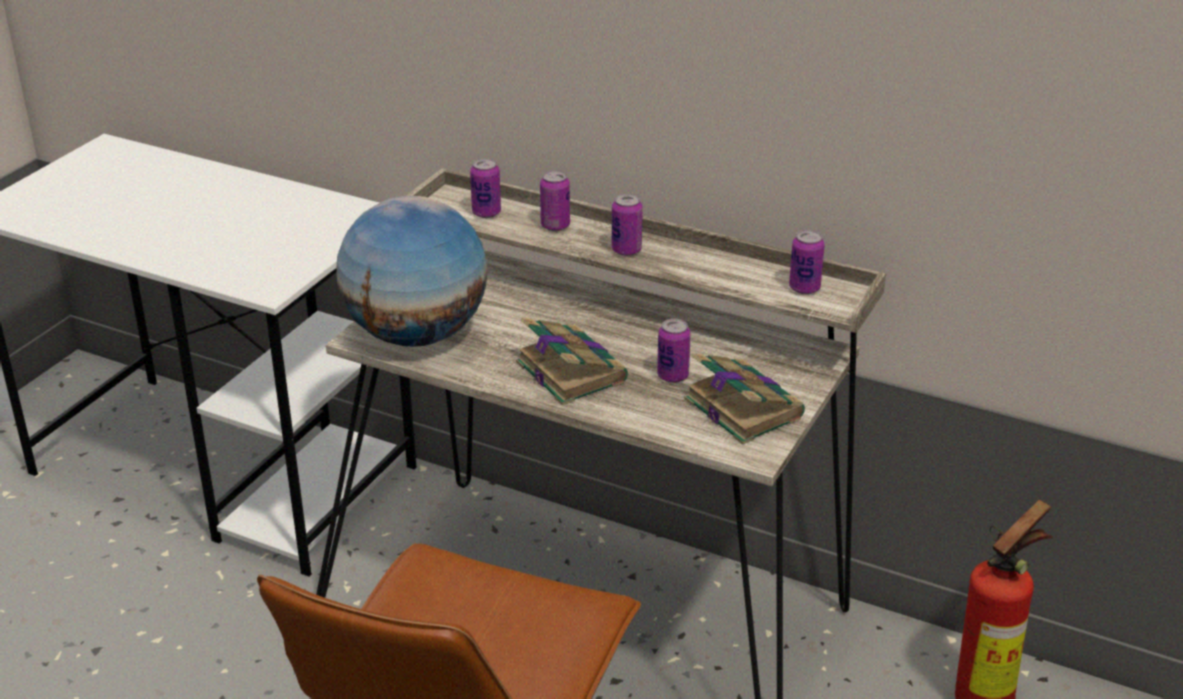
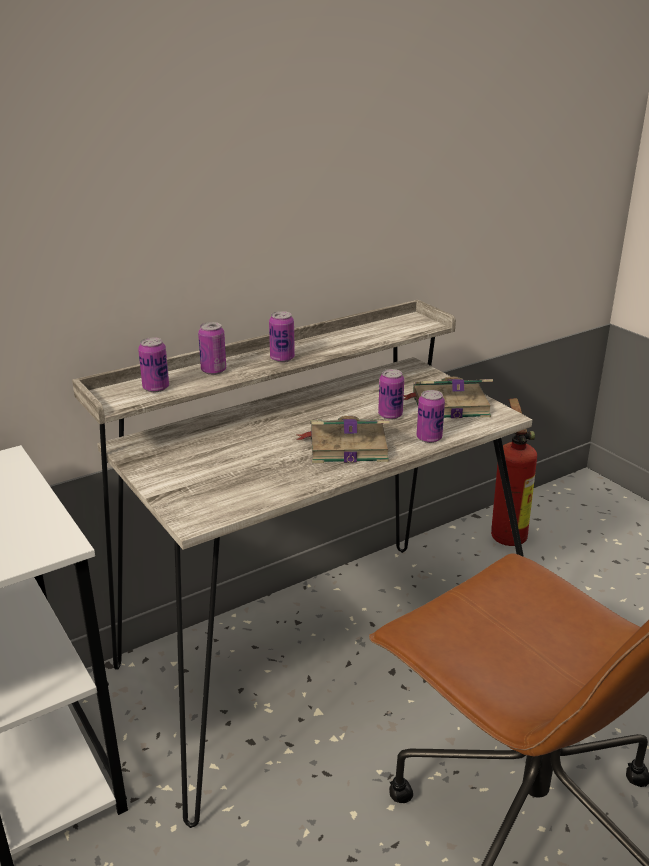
camera: 60 degrees left, 5 degrees down
globe [336,196,488,347] -> none
can [789,230,825,294] -> can moved to [417,390,445,443]

